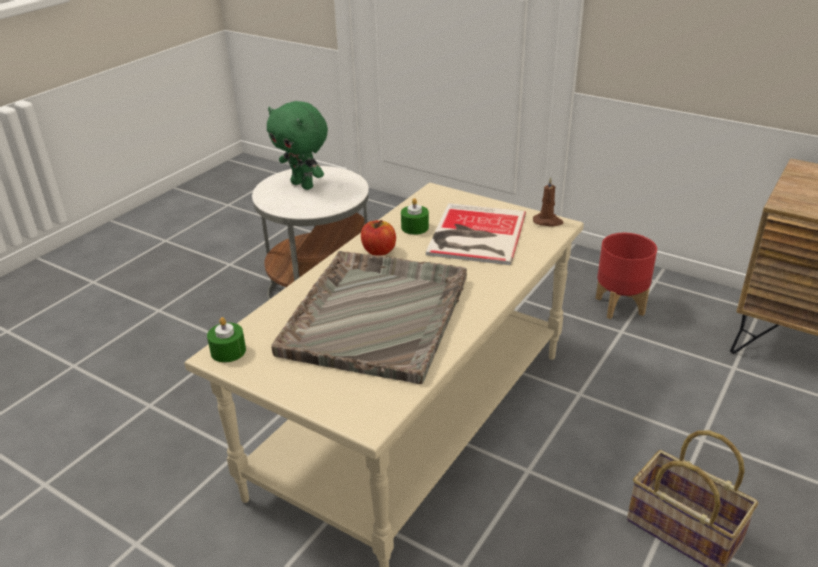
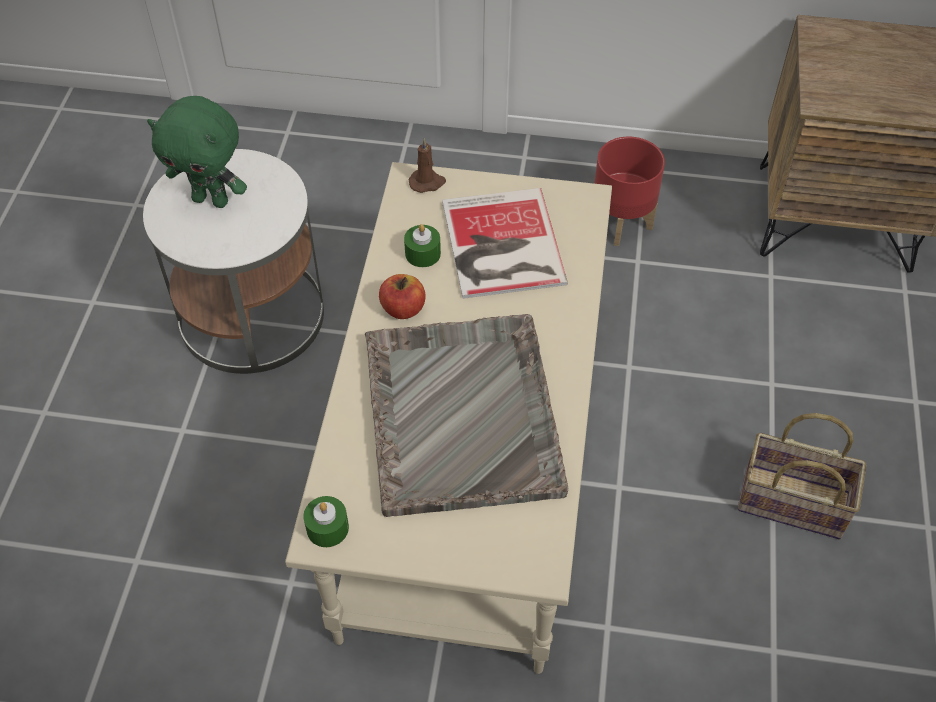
camera: 25 degrees left, 20 degrees up
brown candle [533,177,563,227] -> brown candle moved to [409,138,446,193]

